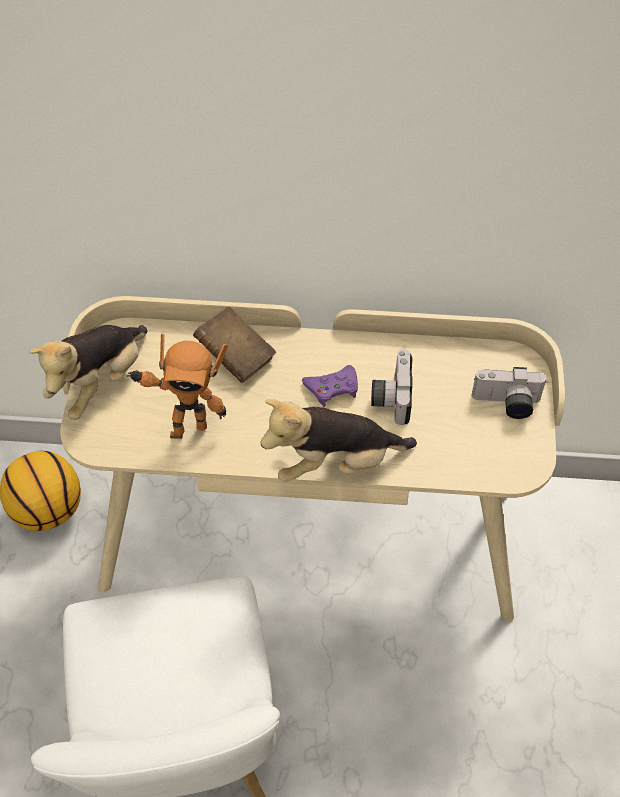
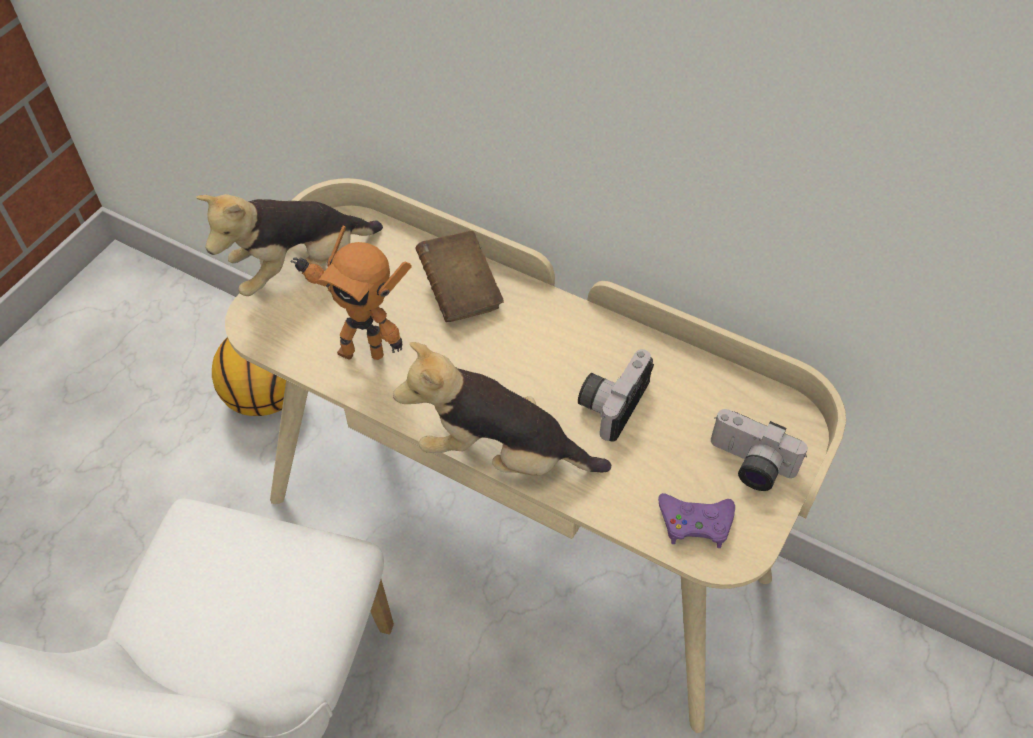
camera: 25 degrees right, 0 degrees up
purple game controller [302,365,358,407] -> purple game controller moved to [658,493,735,548]

